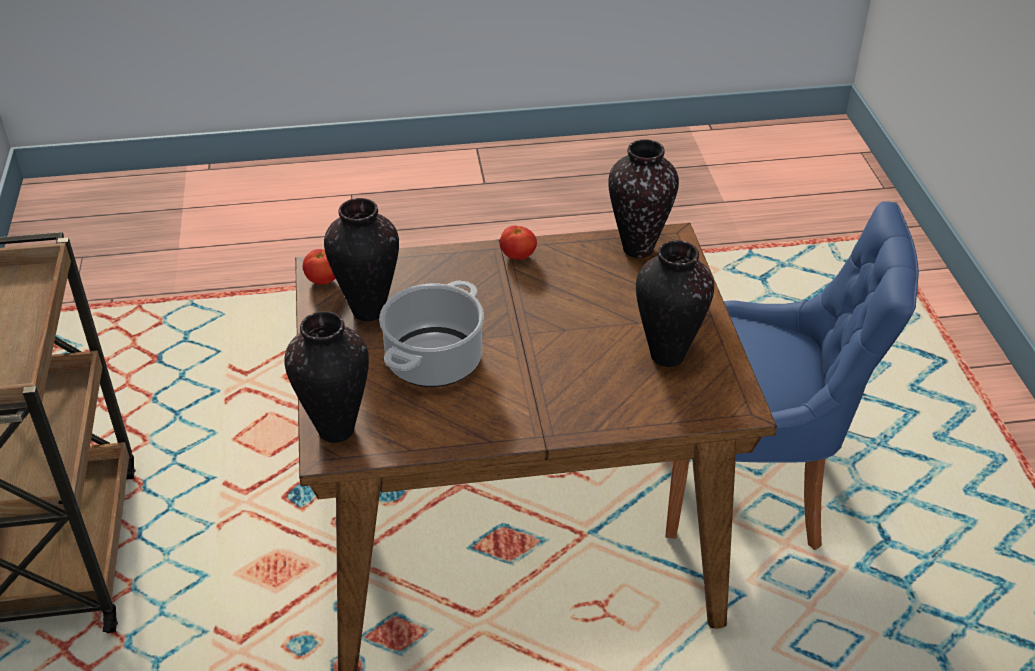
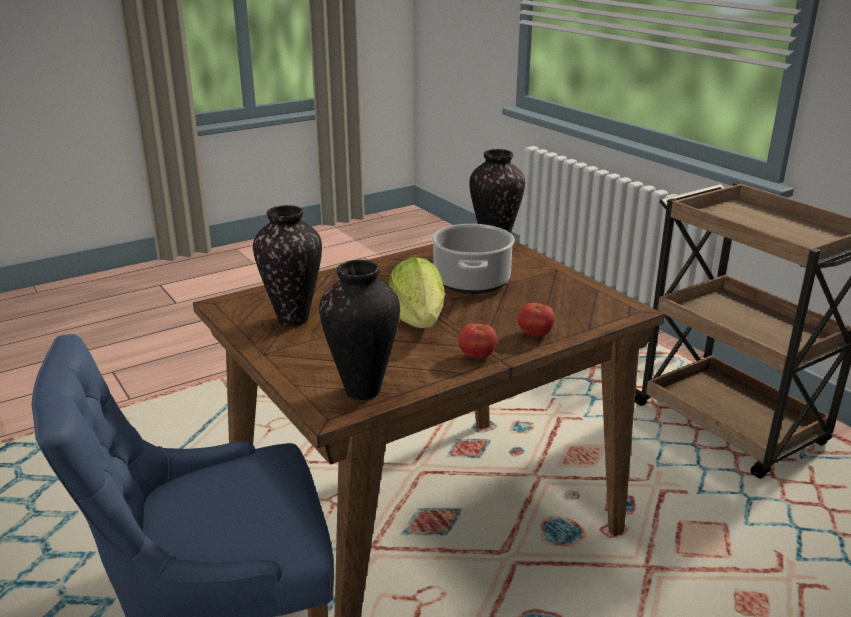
camera: 155 degrees right, 15 degrees down
tomato [303,249,336,285] -> tomato moved to [518,303,555,337]
vase [324,198,399,321] -> none
none -> lettuce [389,257,445,328]

